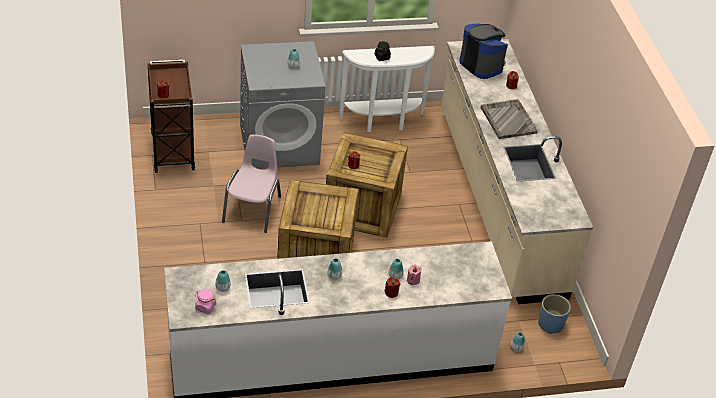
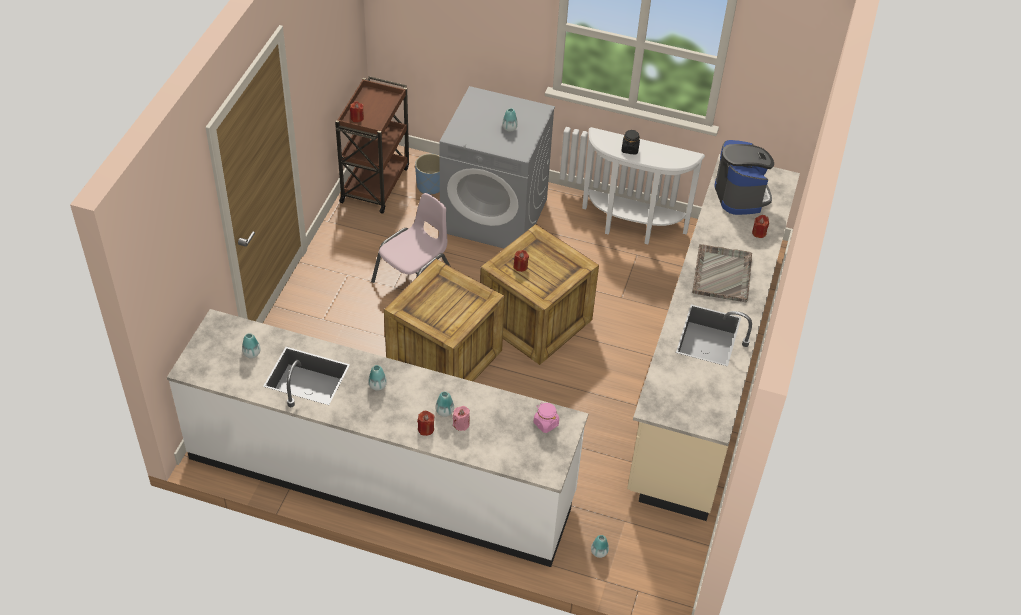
camera: 30 degrees right, 5 degrees up
pink jar [195,289,217,314] -> pink jar moved to [534,402,559,433]
blue planter [538,294,571,334] -> blue planter moved to [415,154,440,194]

